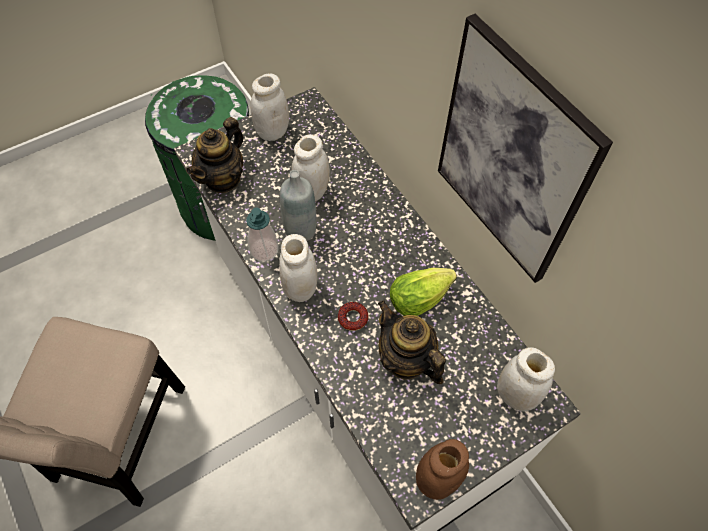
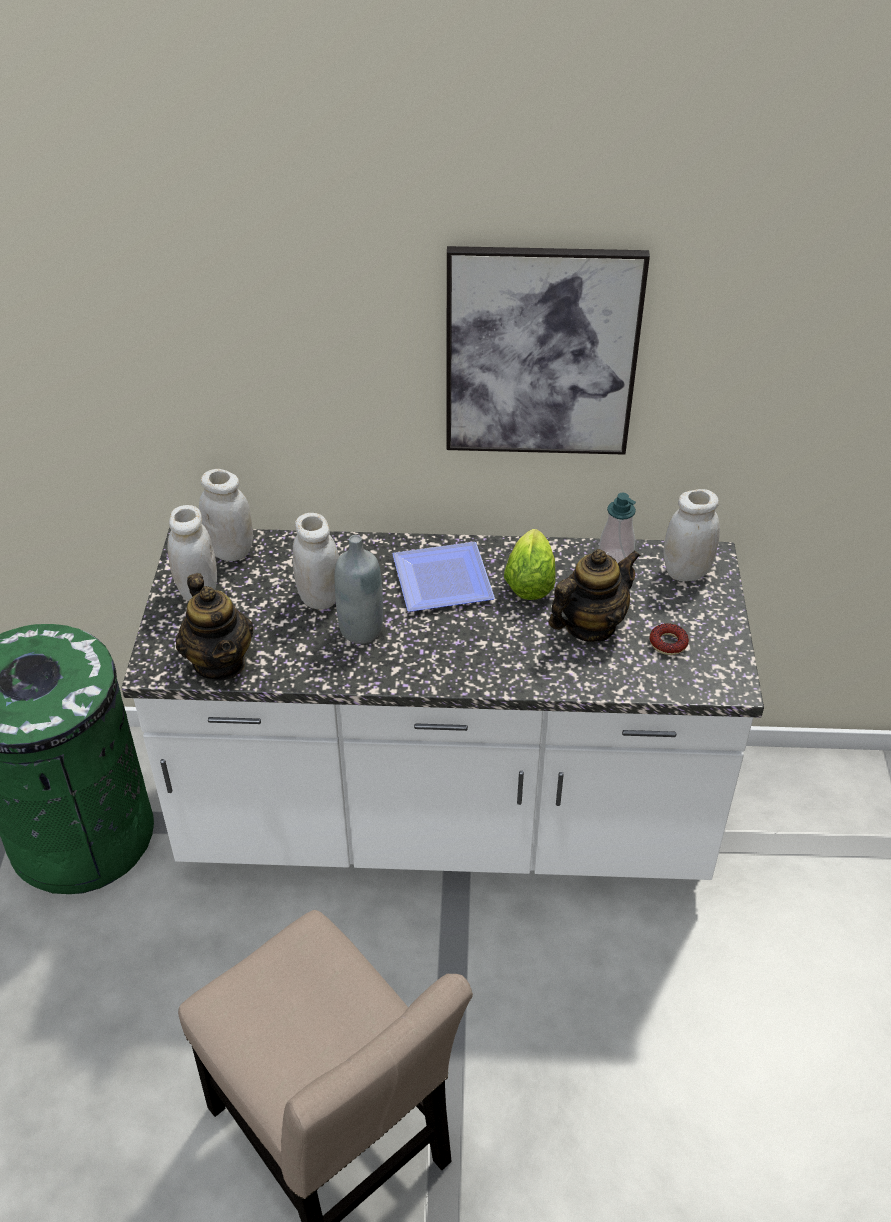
camera: 55 degrees left, 15 degrees down
soap dispenser [246,208,278,262] -> soap dispenser moved to [598,493,636,563]
white jar [279,234,317,302] -> white jar moved to [199,469,253,561]
donut [338,302,368,331] -> donut moved to [650,623,689,655]
teapot [378,301,446,384] -> teapot turned 150 degrees clockwise [549,549,640,642]
brown jar [416,439,469,500] -> none
none -> plate [393,542,495,612]

